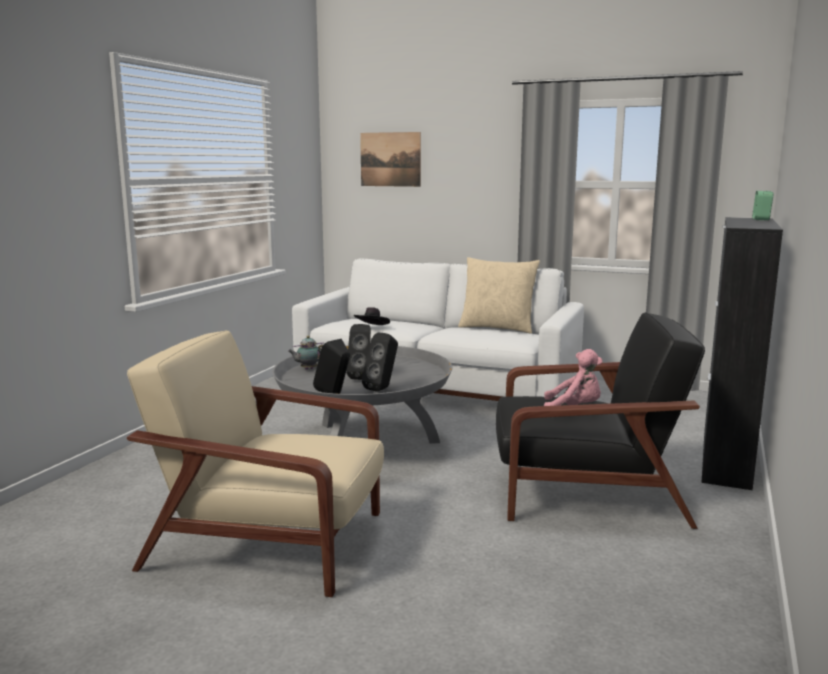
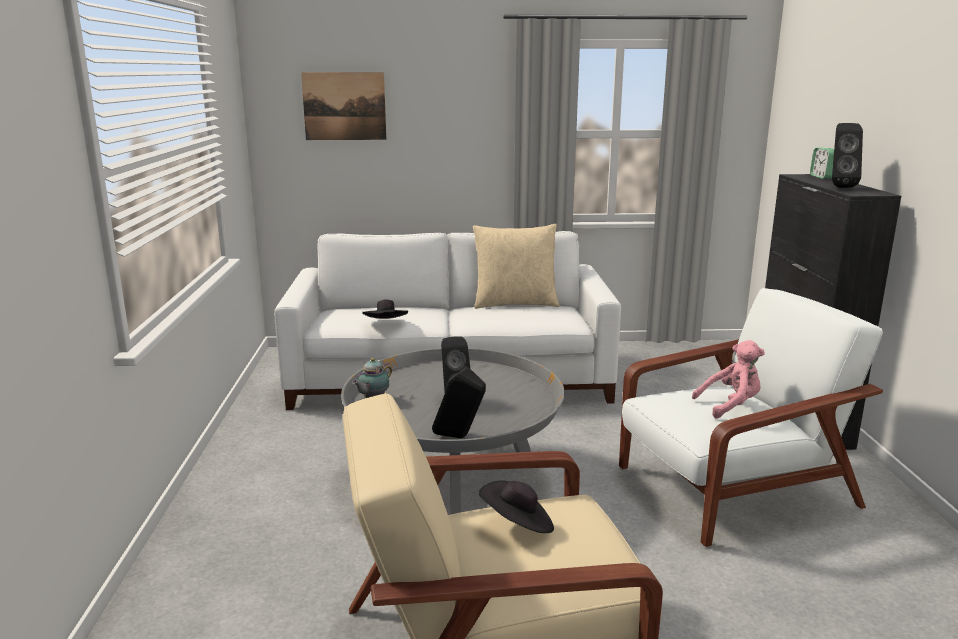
camera: 25 degrees left, 5 degrees up
black speaker [362,333,398,392] -> black speaker moved to [832,123,863,188]
black armchair [496,312,705,529] -> white armchair [619,288,883,547]
none -> black hat [478,480,554,533]

